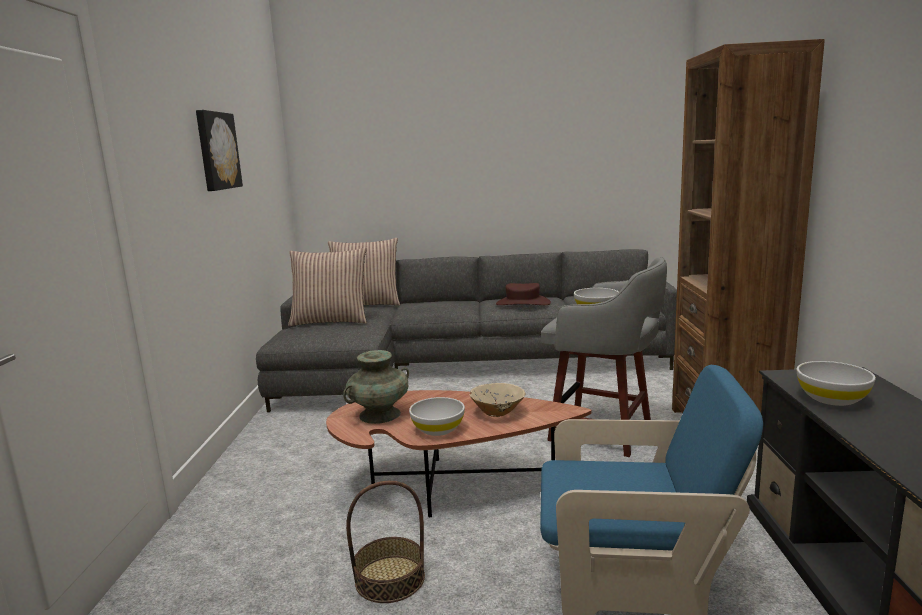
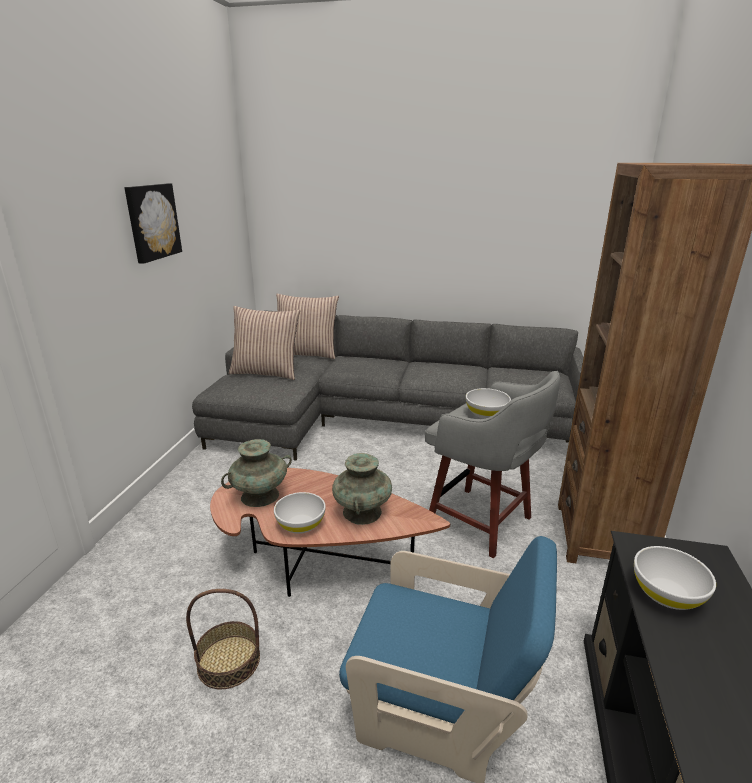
camera: 10 degrees right, 10 degrees up
beige bowl [469,383,525,417] -> turquoise vase [332,453,392,525]
brown hat [496,283,551,305] -> none

